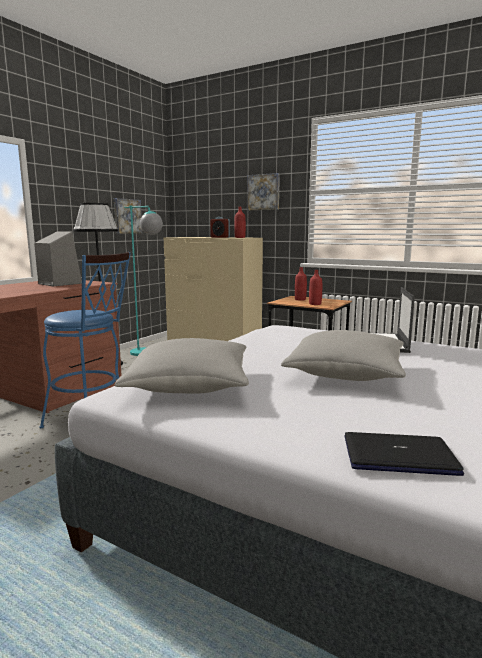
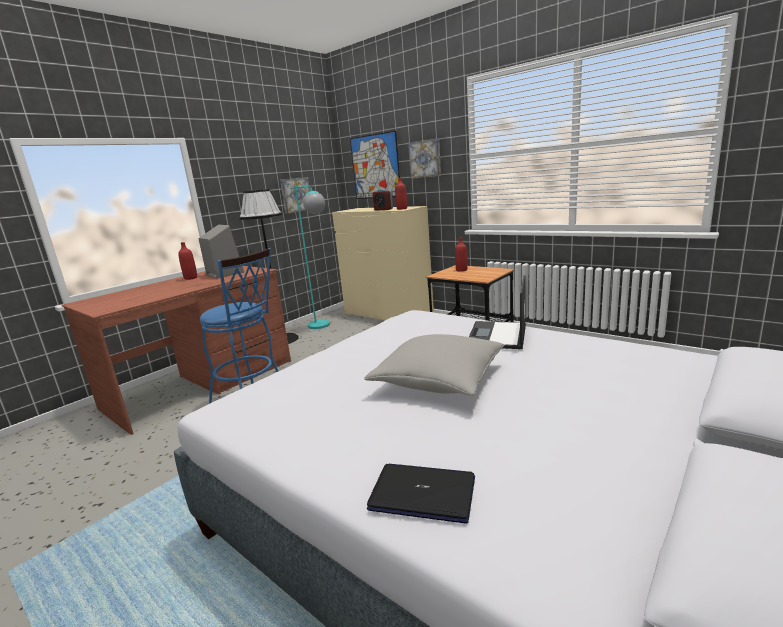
camera: 10 degrees right, 5 degrees up
grey pillow [115,338,249,394] -> none
red bottle [309,270,322,305] -> red bottle moved to [178,242,197,280]
none -> picture [350,131,400,199]

